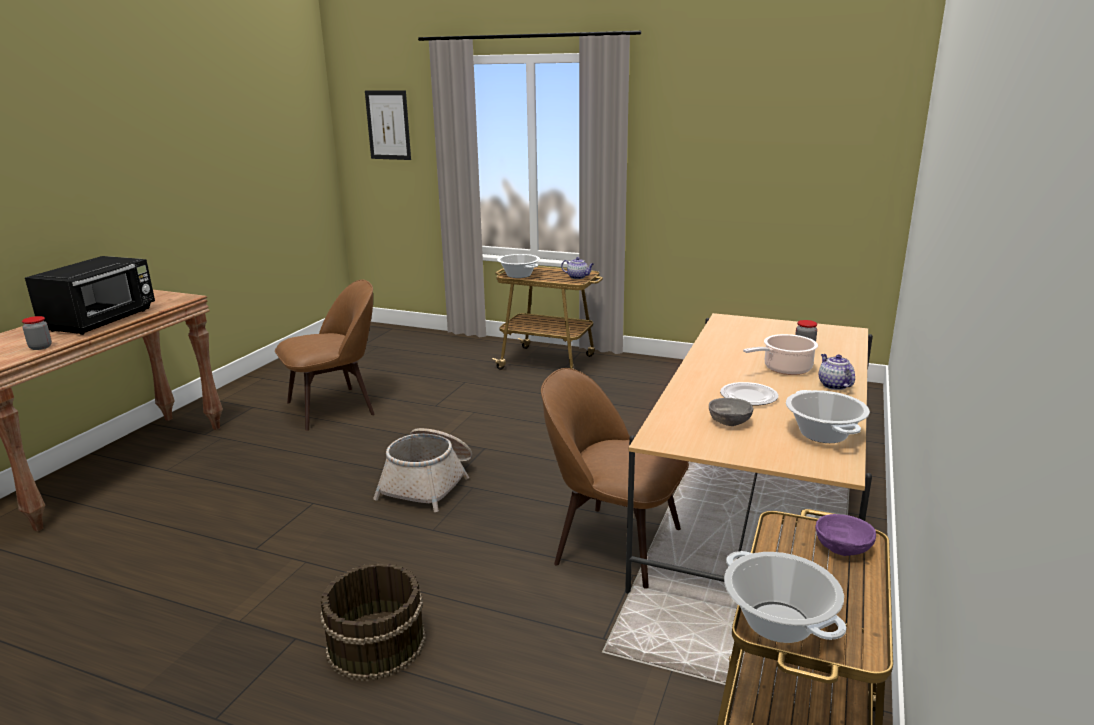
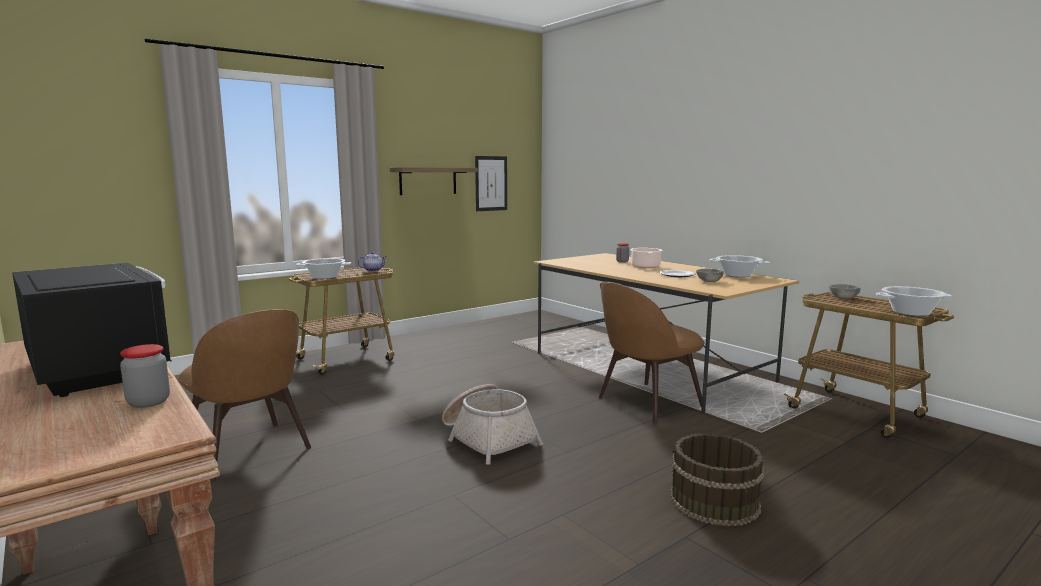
camera: 60 degrees left, 10 degrees down
brown chair [275,280,375,431] -> brown chair turned 135 degrees clockwise [178,309,311,482]
picture [365,90,411,160] -> picture moved to [475,156,507,211]
purple bowl [815,514,876,556] -> grey bowl [829,284,861,299]
teapot [819,354,855,390] -> none
none -> shelf [390,167,478,195]

